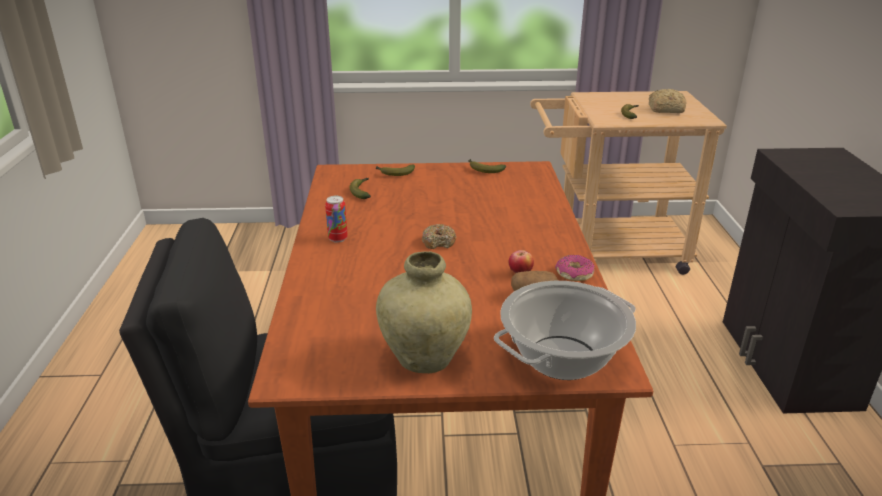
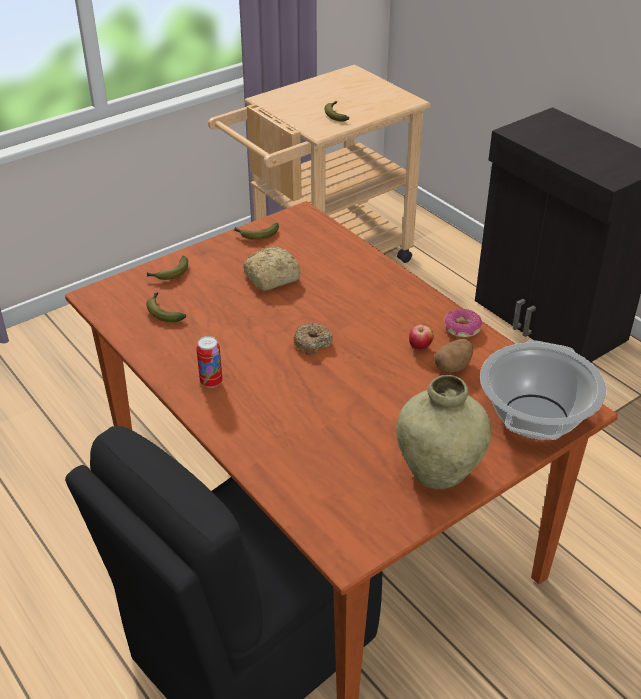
camera: 35 degrees left, 10 degrees up
bread [649,89,686,113] -> bread moved to [243,246,301,291]

